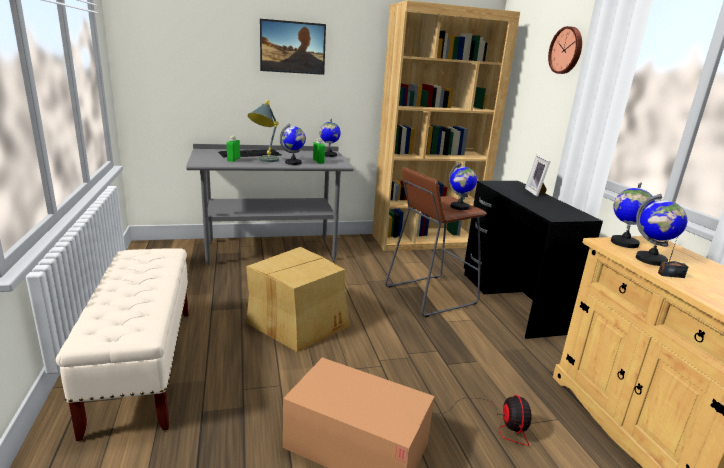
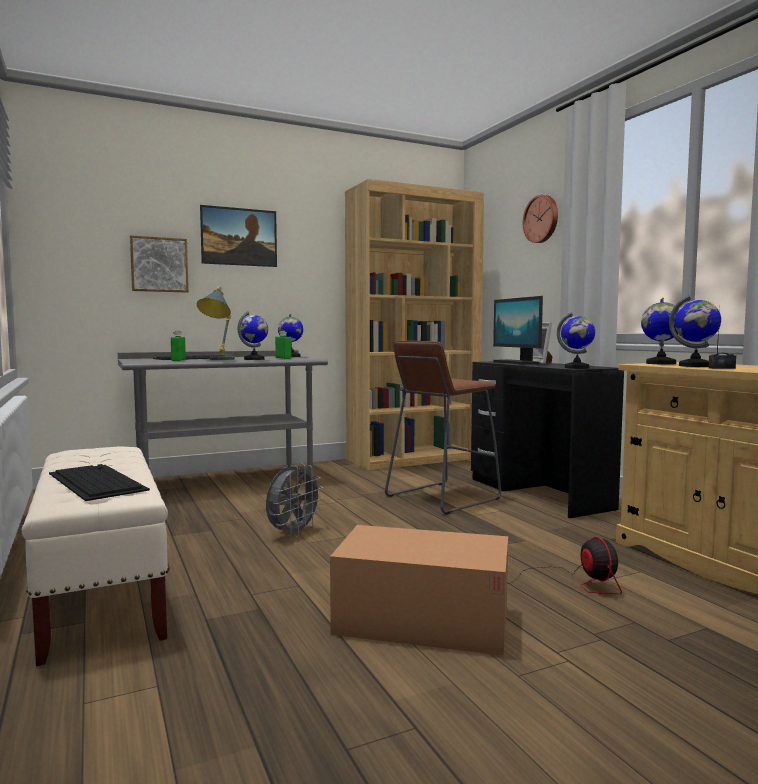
camera: 10 degrees left, 15 degrees down
cardboard box [246,247,350,352] -> grey fan [266,464,323,537]
globe [449,162,477,210] -> globe moved to [557,312,595,369]
none -> keyboard [49,464,150,501]
none -> picture [130,235,189,293]
none -> monitor [493,296,543,365]

